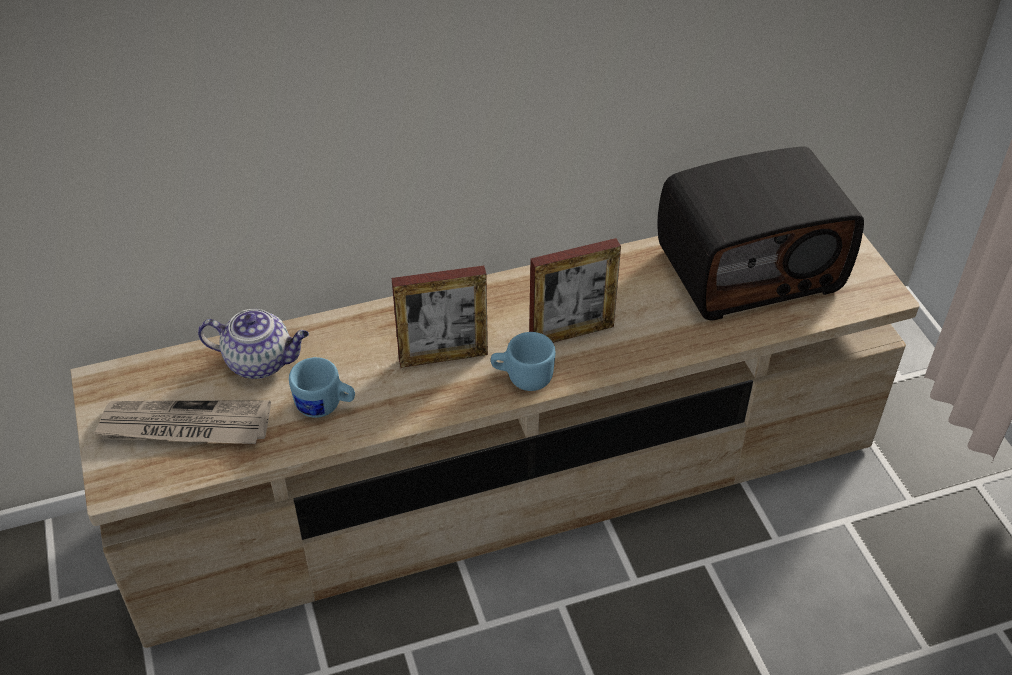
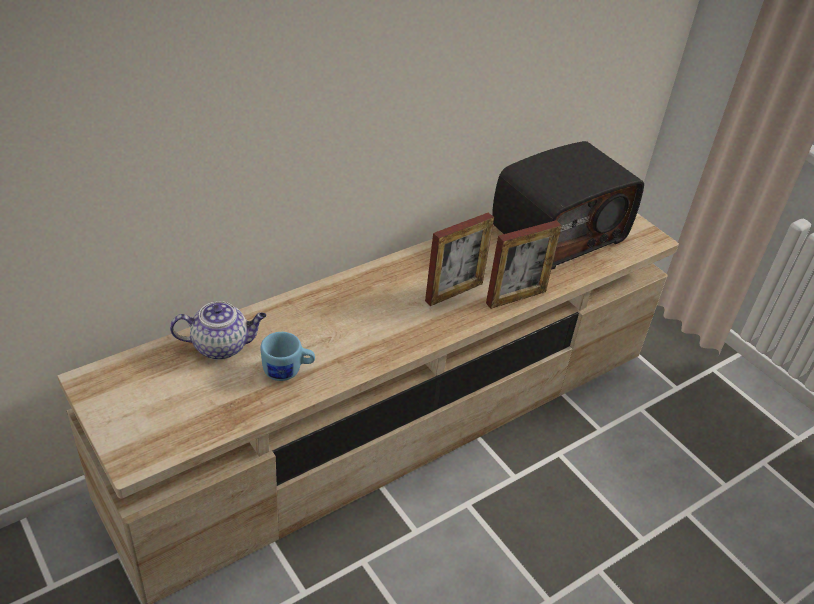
camera: 20 degrees left, 5 degrees down
newspaper [94,400,271,444] -> none
picture frame [392,266,488,368] -> picture frame moved to [486,220,562,309]
blue mug [491,332,555,391] -> none

